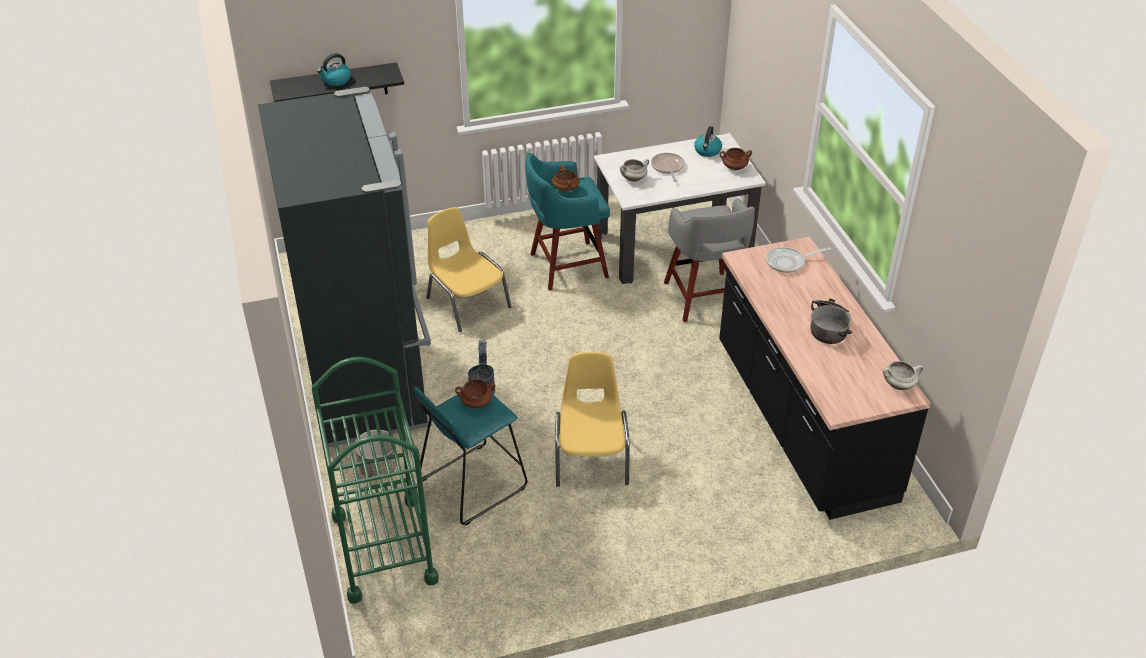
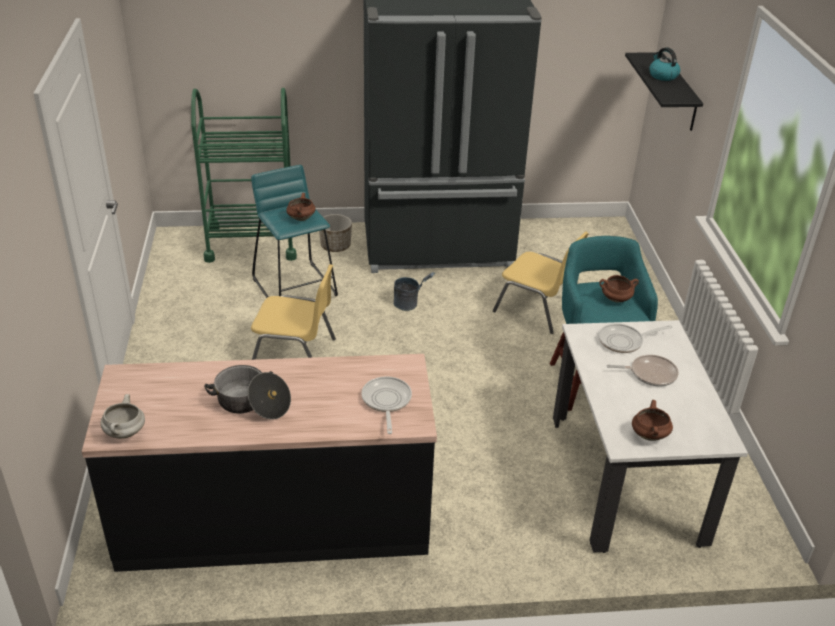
camera: 100 degrees right, 5 degrees down
yellow chair [426,207,511,332] -> yellow chair turned 60 degrees clockwise [493,232,589,334]
white cooking pot [620,159,649,182] -> frying pan [599,324,672,353]
grey stool [664,198,755,322] -> none
kettle [694,126,722,157] -> none

